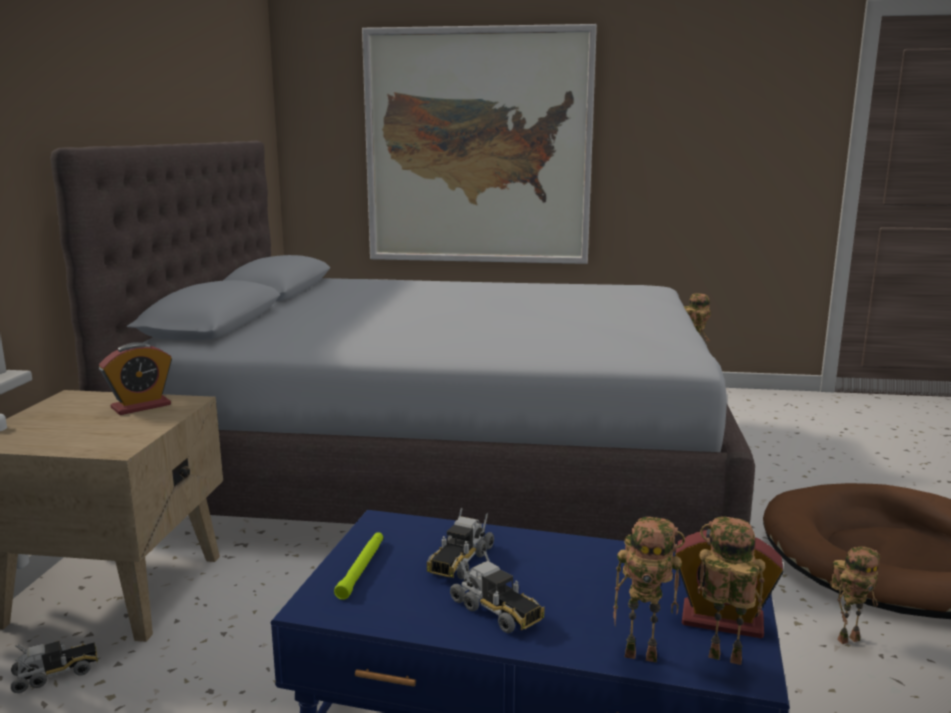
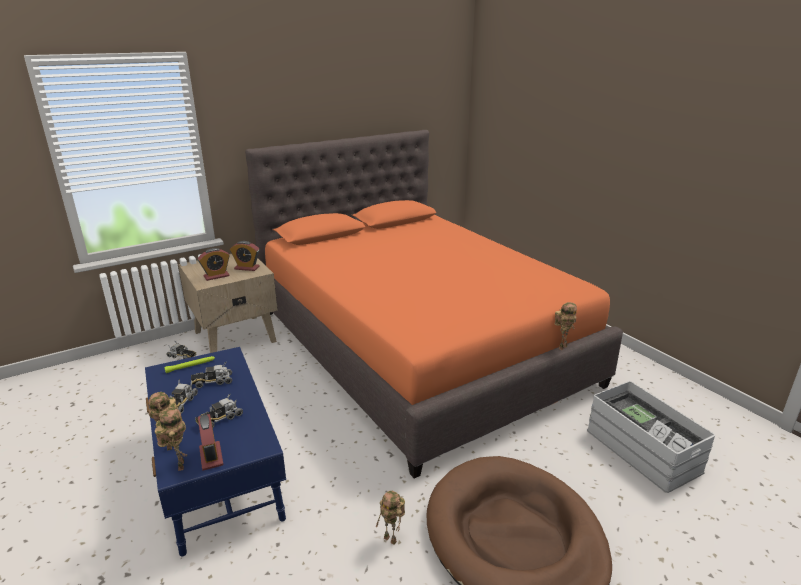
camera: 50 degrees right, 10 degrees up
grey bed [50,141,755,544] -> orange bed [245,130,623,478]
picture [362,24,597,264] -> none
none -> toy truck [195,395,243,428]
none -> alarm clock [198,248,230,281]
none -> grey storage box [587,381,715,493]

